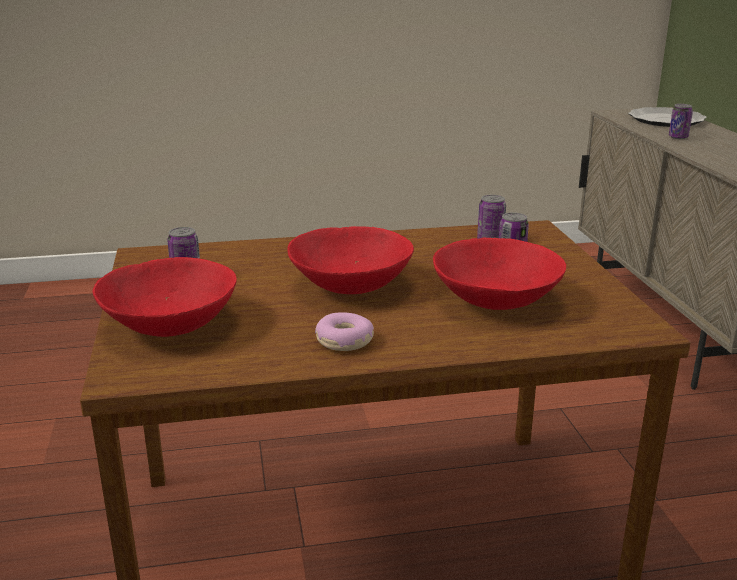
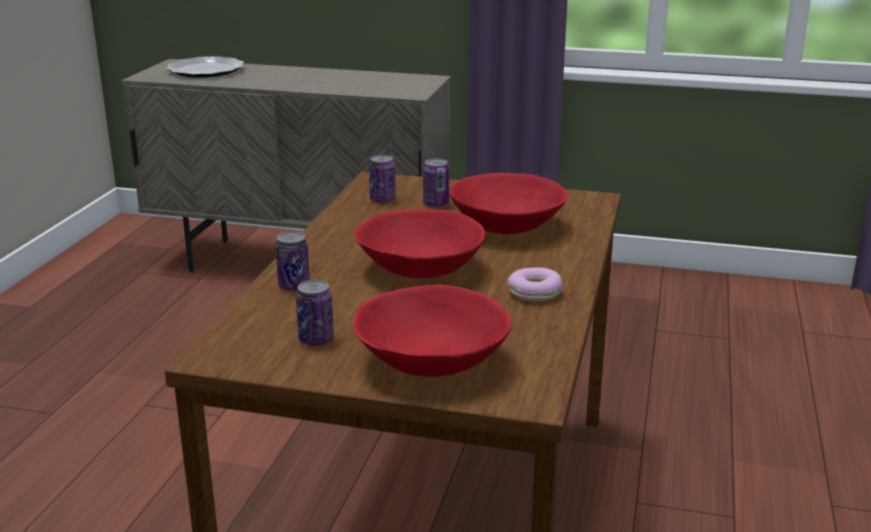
camera: 65 degrees left, 0 degrees up
can [669,104,693,139] -> can moved to [276,232,310,291]

